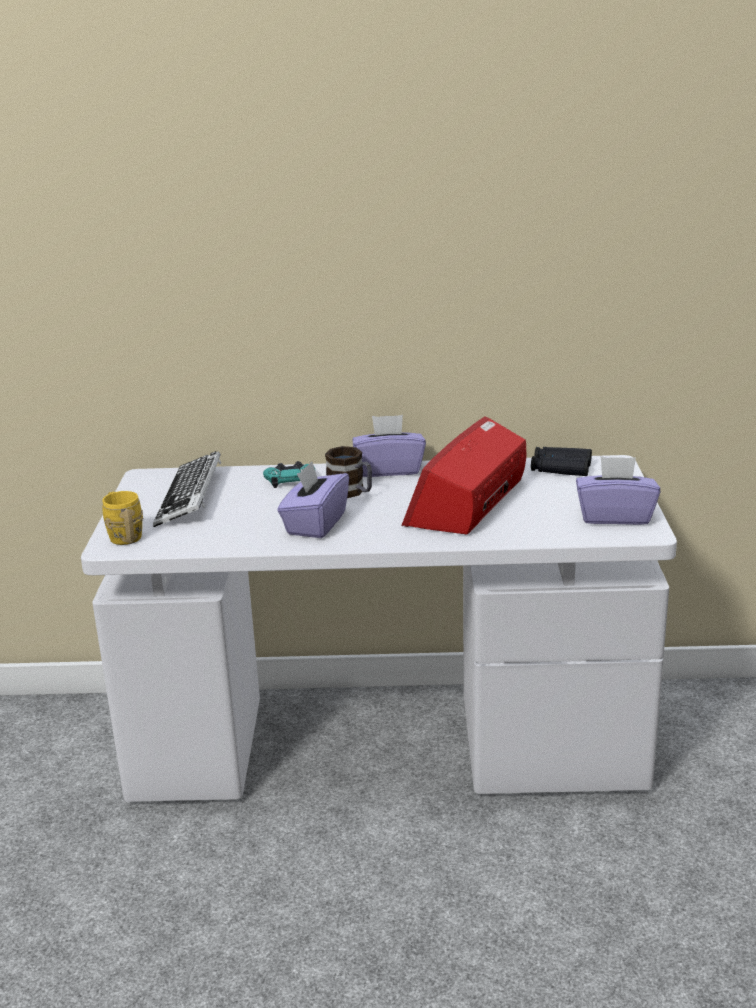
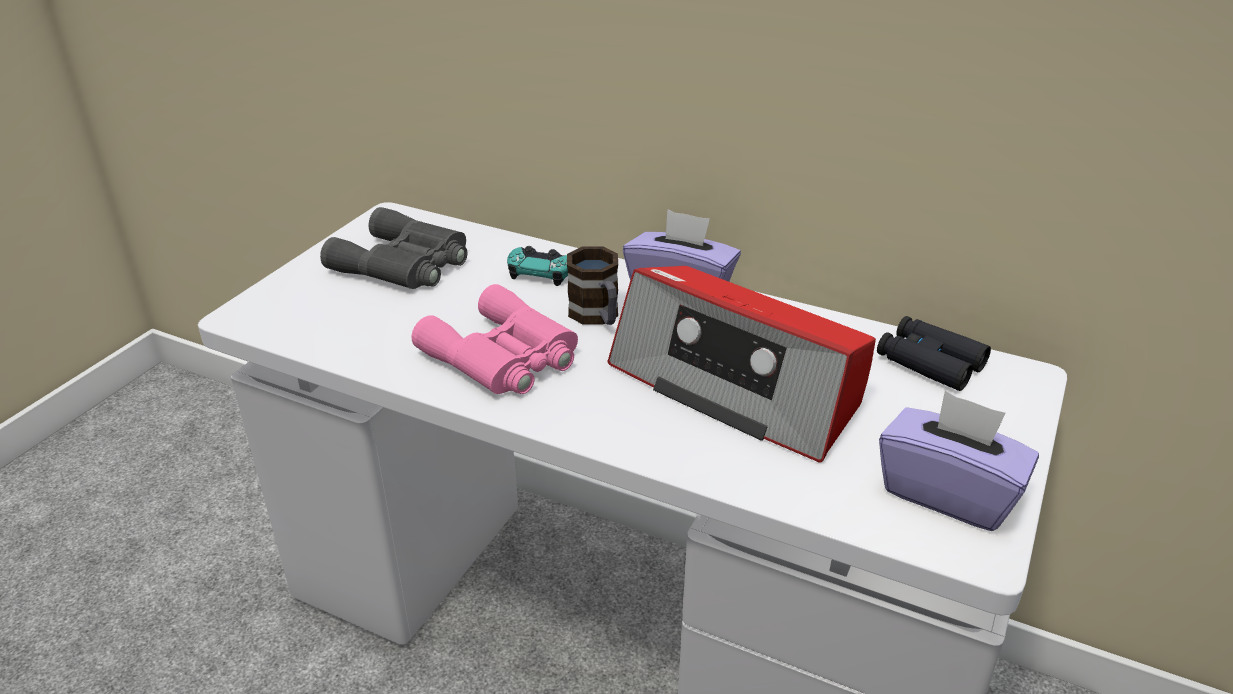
camera: 25 degrees right, 10 degrees up
yellow mug [102,491,143,545] -> none
keyboard [153,451,221,527] -> grey binoculars [320,207,467,289]
purple tissue box [278,461,349,538] -> pink binoculars [412,284,578,394]
radio [402,416,526,535] -> radio turned 105 degrees counterclockwise [607,266,876,463]

